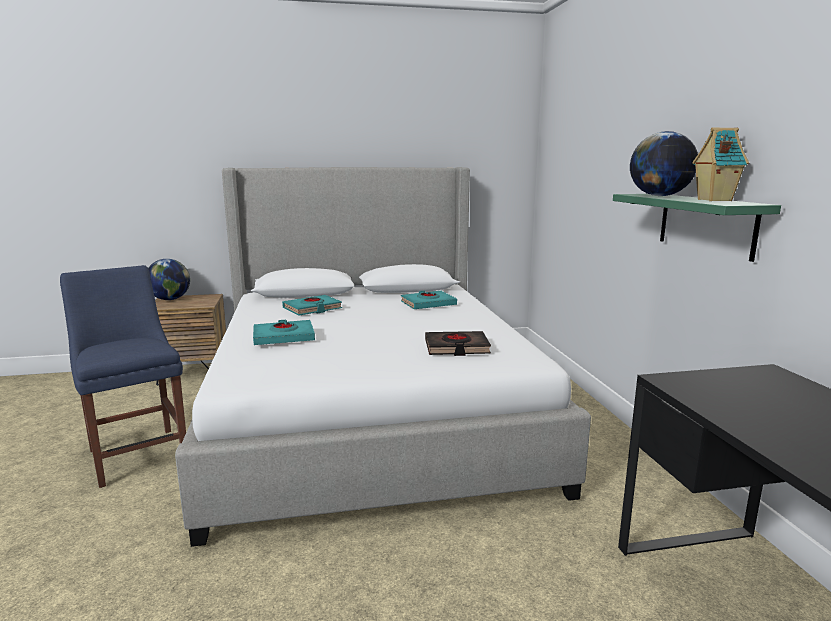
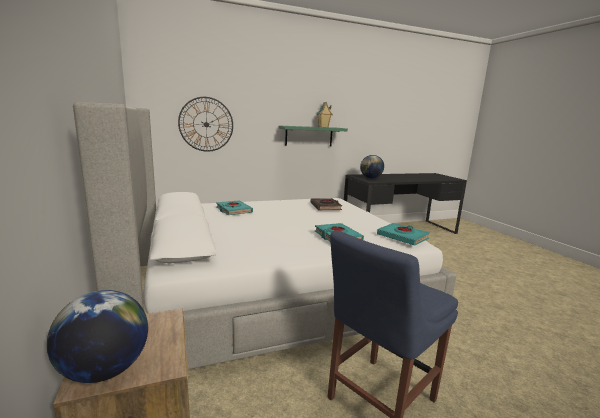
camera: 100 degrees left, 0 degrees up
turquoise book [282,295,342,316] -> turquoise book moved to [377,223,430,246]
globe [630,131,698,196] -> globe moved to [360,155,384,179]
none -> wall clock [178,97,233,152]

